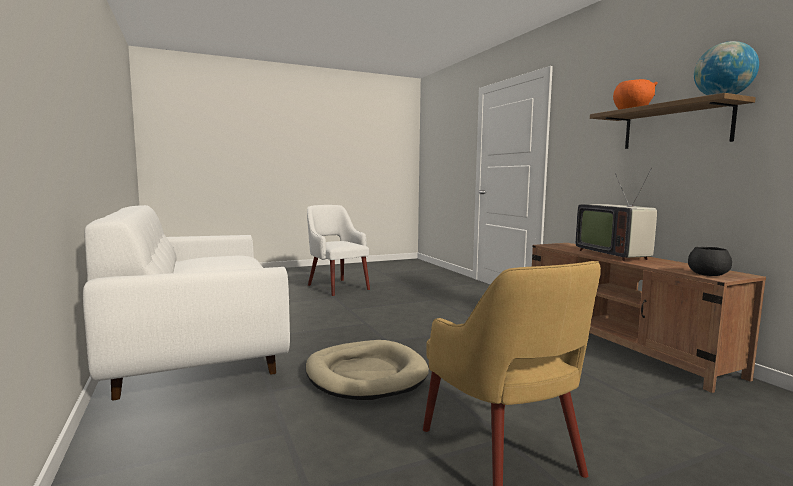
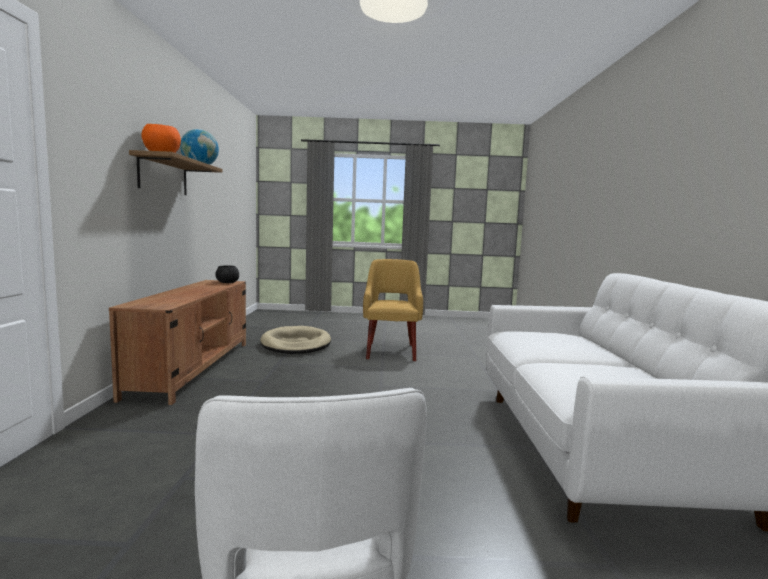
camera: 155 degrees left, 0 degrees up
beige dog bed [306,340,429,400] -> beige dog bed moved to [260,326,331,354]
television [576,168,657,261] -> none

